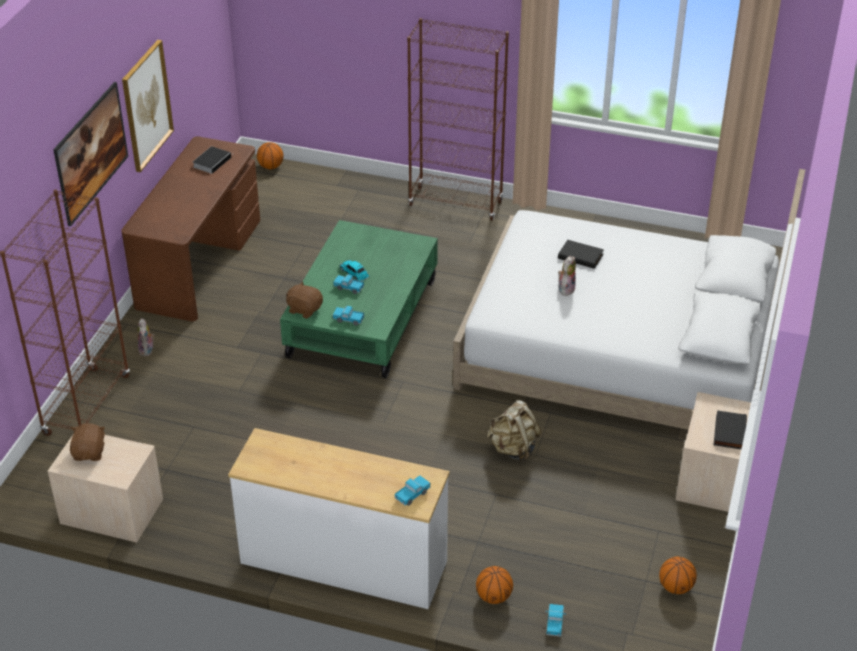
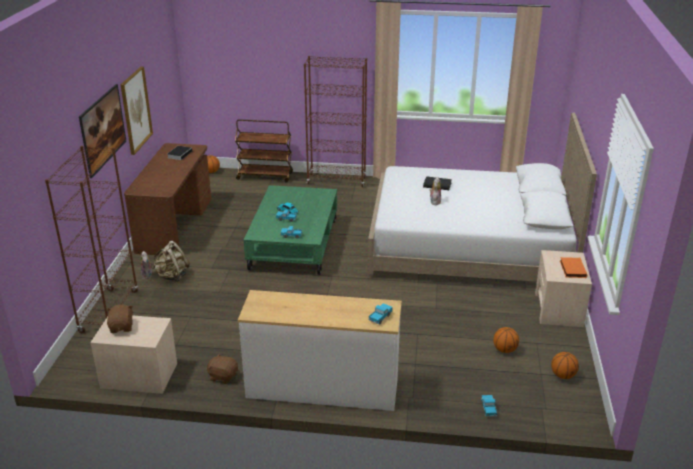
camera: 10 degrees left, 10 degrees down
brown plush toy [286,281,323,319] -> brown plush toy moved to [206,353,238,384]
basketball [476,566,513,604] -> basketball moved to [493,327,519,353]
beige backpack [487,400,541,462] -> beige backpack moved to [152,241,190,282]
black book [714,410,747,449] -> orange book [560,257,587,278]
none -> brown cart [235,119,293,183]

